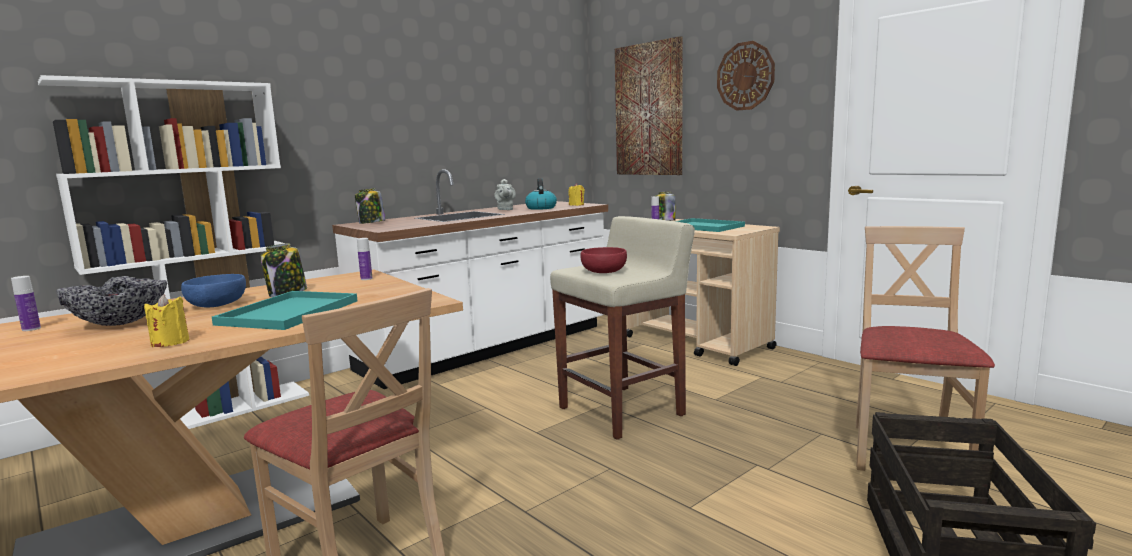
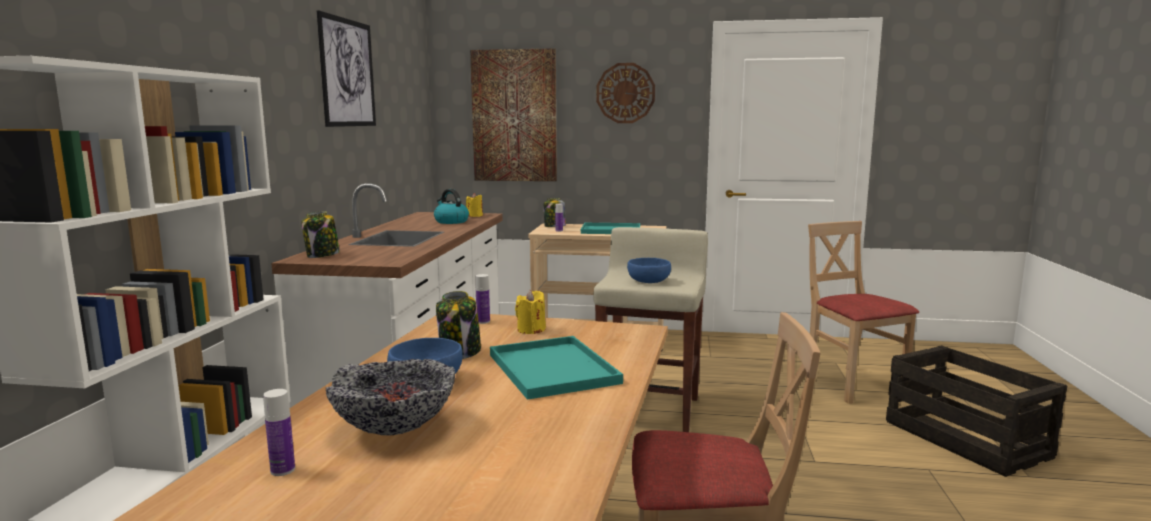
camera: 40 degrees left, 0 degrees up
yellow candle [144,294,189,347] -> yellow candle moved to [515,290,546,334]
grey teapot [494,179,516,210] -> none
red bowl [580,247,627,273] -> blue bowl [627,258,671,283]
none -> picture [317,10,376,127]

